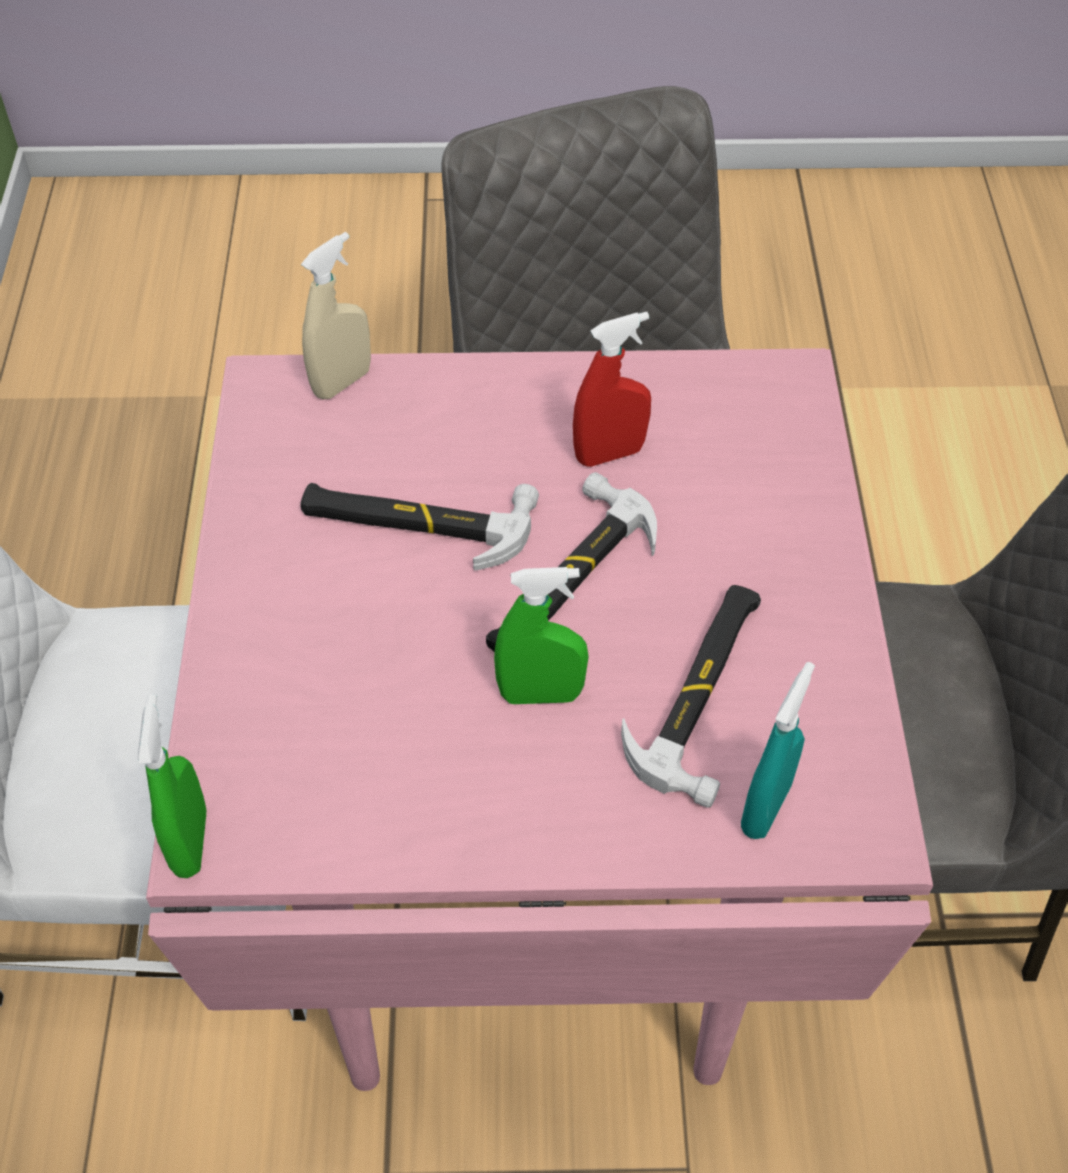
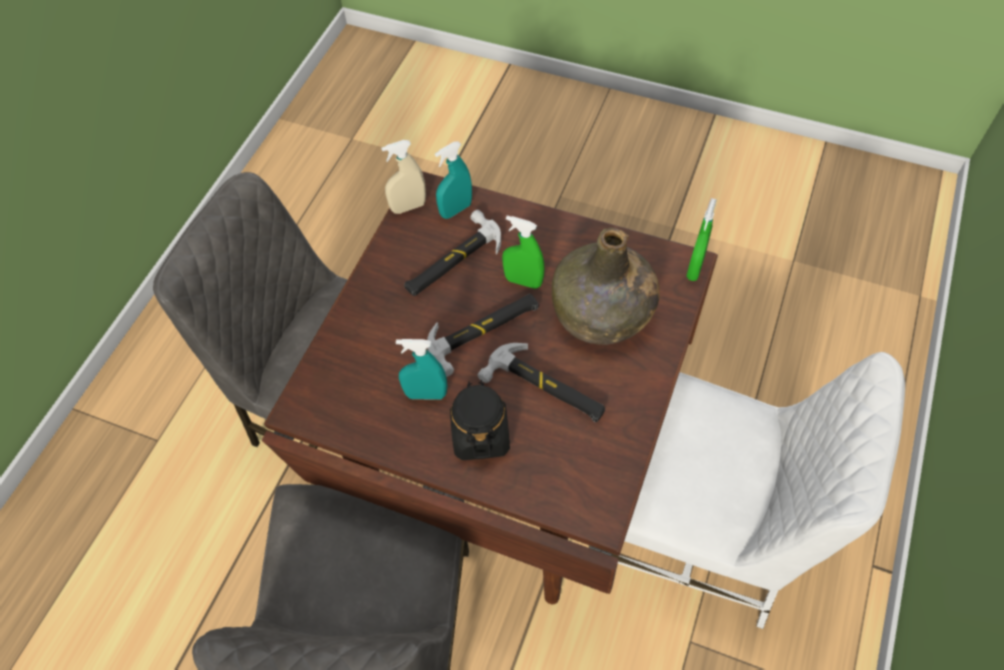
camera: 155 degrees left, 5 degrees up
pink dining table [146,348,933,1091] -> brown dining table [262,171,718,604]
beige spray bottle [301,232,371,400] -> beige spray bottle moved to [381,140,426,214]
red spray bottle [573,312,651,467] -> turquoise spray bottle [396,339,447,400]
none -> black jar [450,380,510,460]
none -> green bottle [552,228,660,345]

